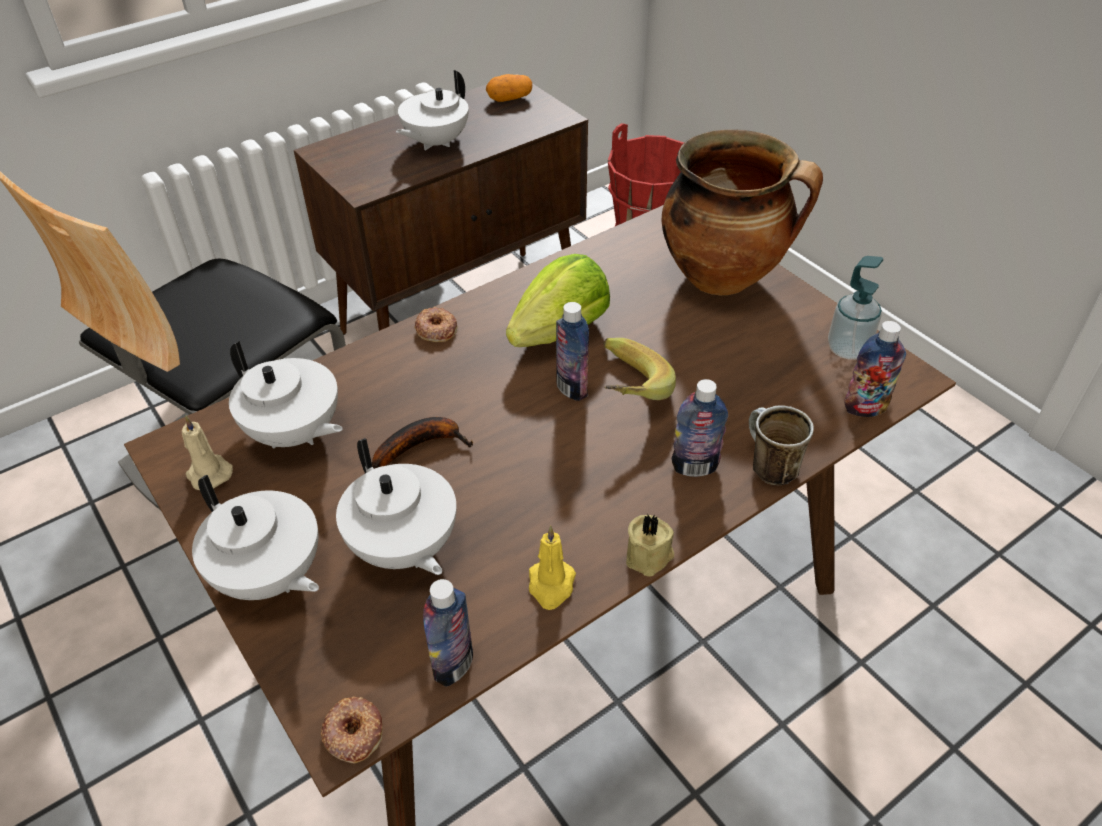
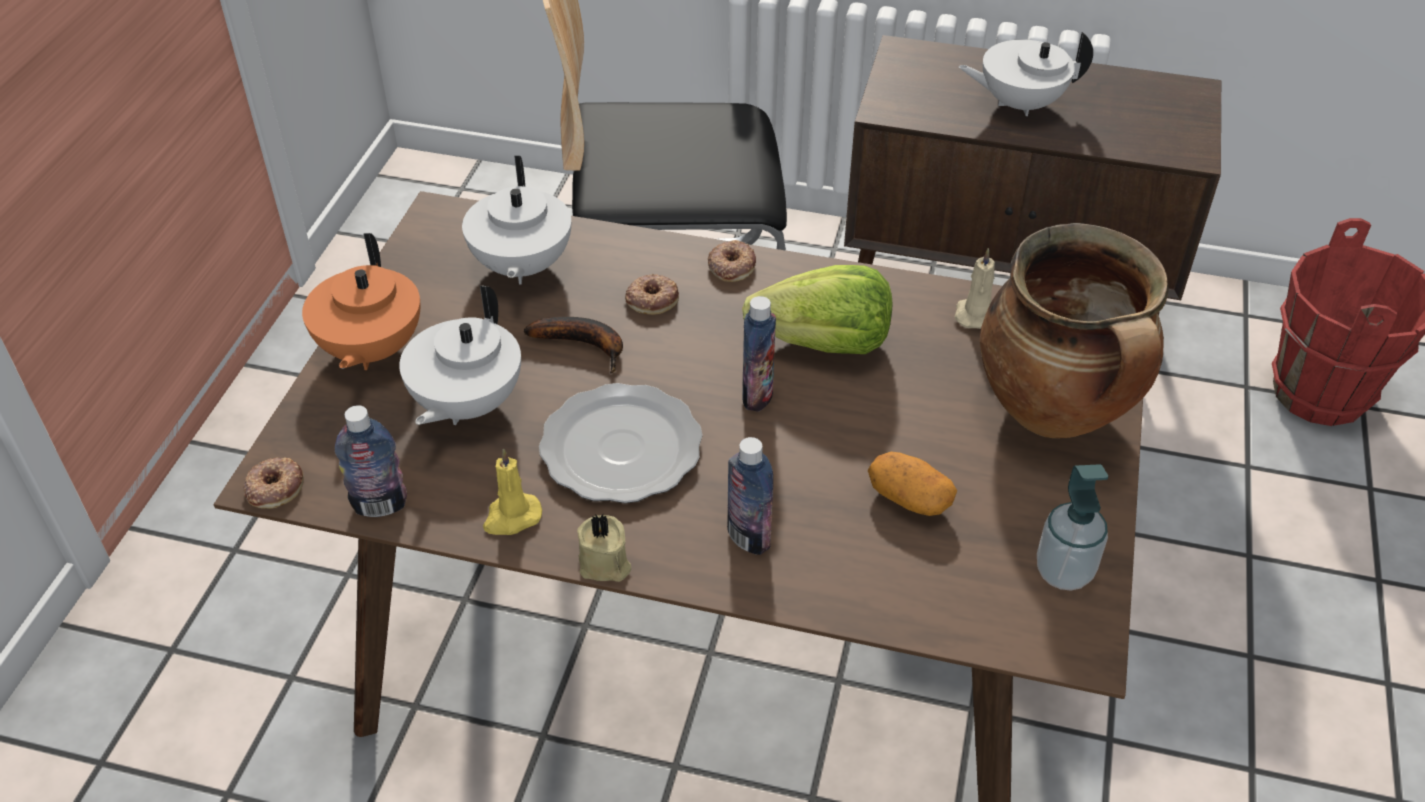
camera: 50 degrees right, 0 degrees up
beige candle [182,416,233,490] -> beige candle moved to [955,248,995,329]
white teapot [192,475,319,600] -> orange teapot [302,233,421,370]
potato [486,74,532,102] -> potato moved to [868,452,957,516]
banana [603,338,676,400] -> none
mug [749,405,814,485] -> none
bottle [844,321,906,417] -> none
none -> plate [539,383,703,503]
none -> donut [625,274,679,315]

